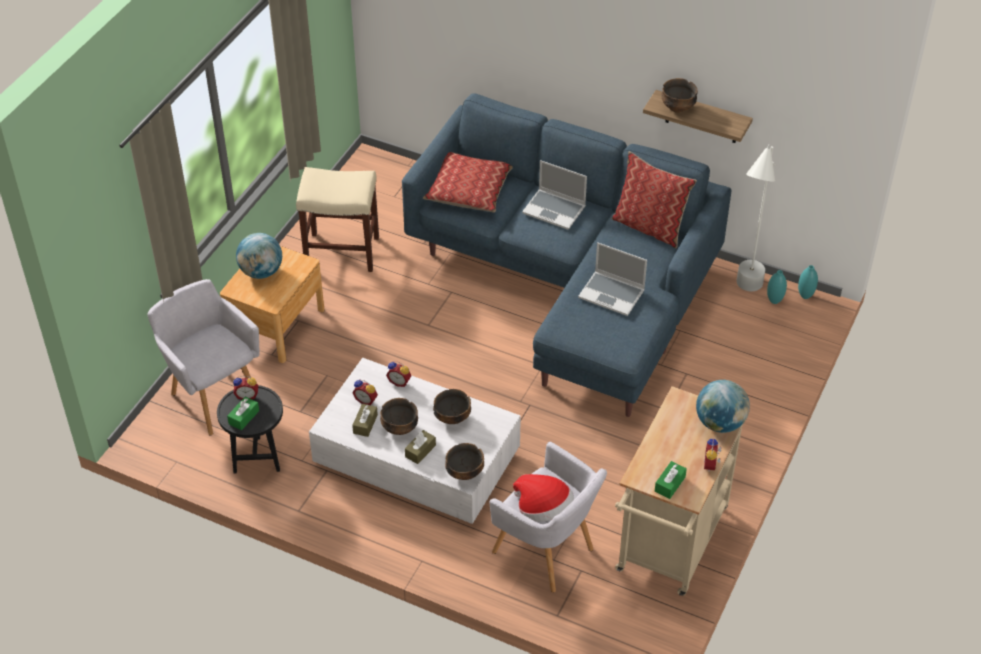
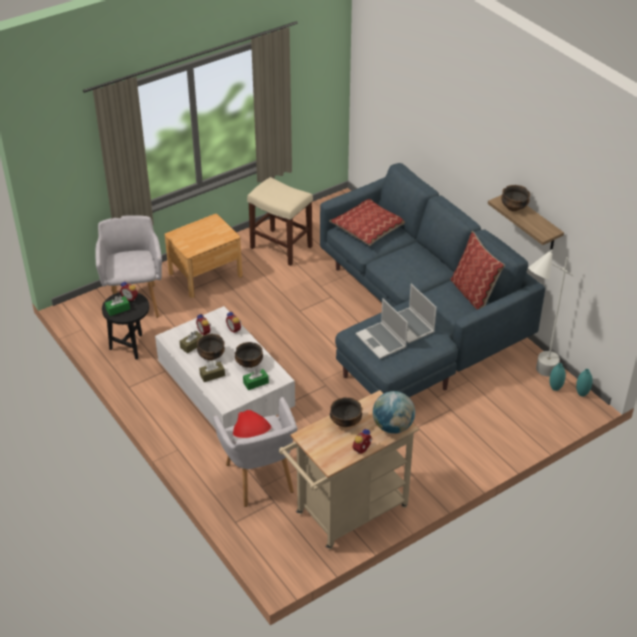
camera: 30 degrees right, 5 degrees down
globe [236,233,282,279] -> none
bowl [445,443,484,480] -> bowl moved to [330,397,362,427]
laptop [522,160,587,230] -> laptop moved to [356,298,408,359]
green tissue box [655,461,687,499] -> green tissue box moved to [243,369,269,390]

